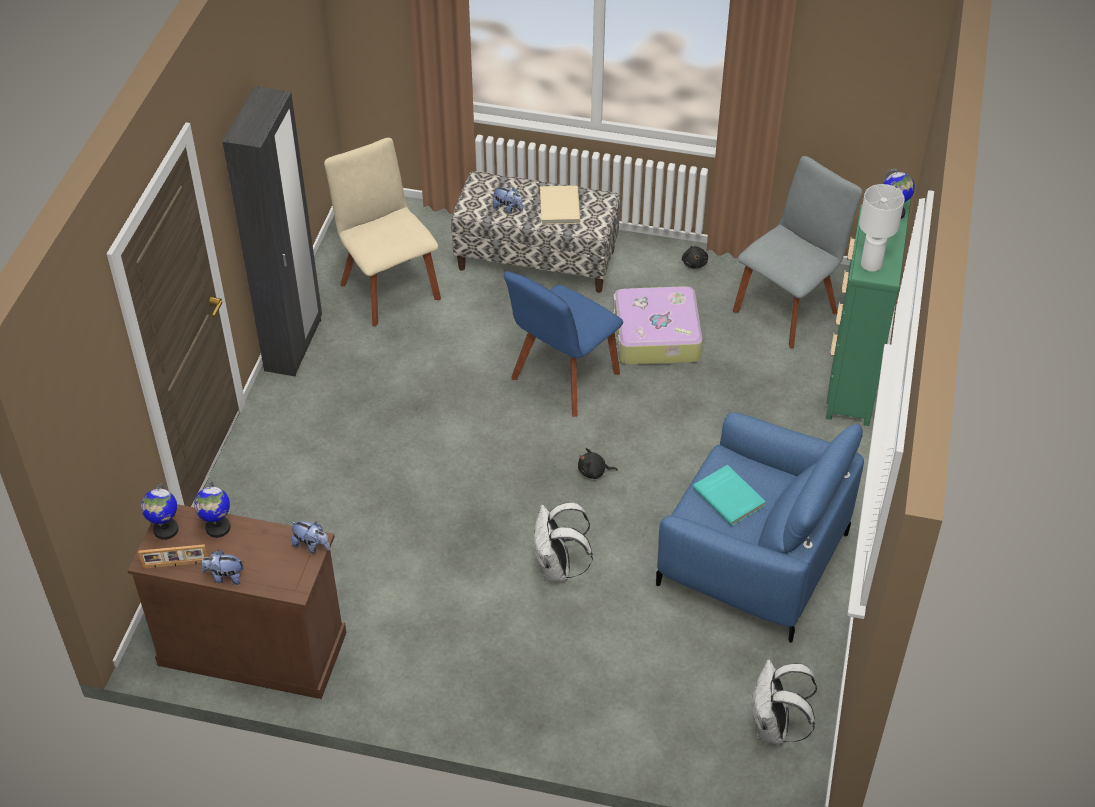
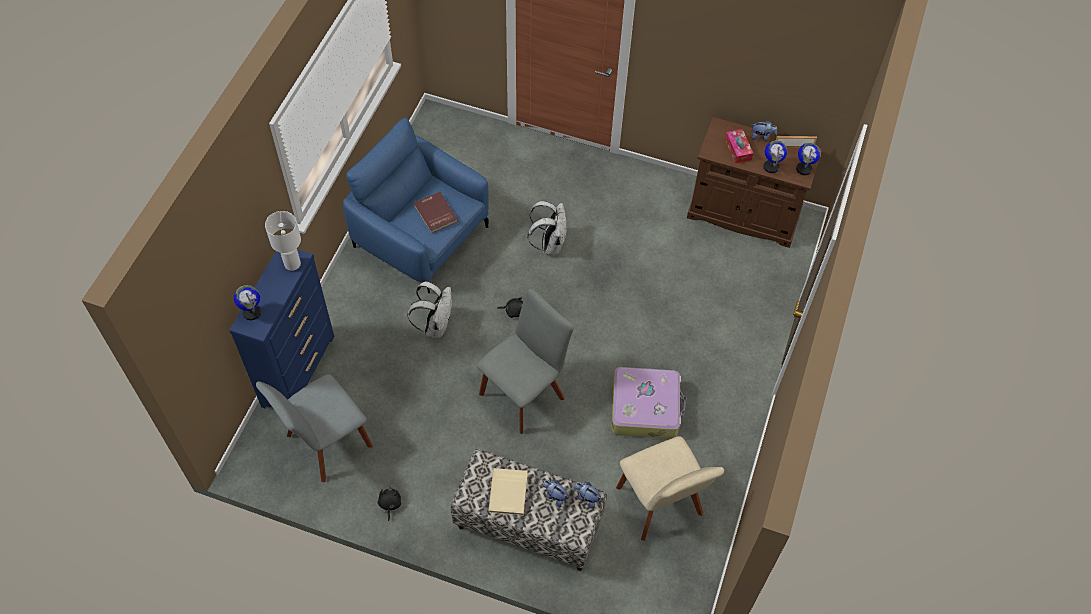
camera: 175 degrees left, 10 degrees up
black wardrobe [223,86,322,377] -> none
plush toy [290,521,330,554] -> plush toy moved to [574,482,601,509]
blue chair [503,271,623,417] -> grey chair [477,289,574,434]
suitcase [613,286,702,365] -> suitcase moved to [611,367,686,439]
turquoise book [693,465,766,526] -> red book [414,192,458,233]
white backpack [752,659,817,744] -> white backpack moved to [407,281,452,338]
green dresser [826,189,911,426] -> blue dresser [229,249,334,408]
none -> tissue box [725,129,753,164]

